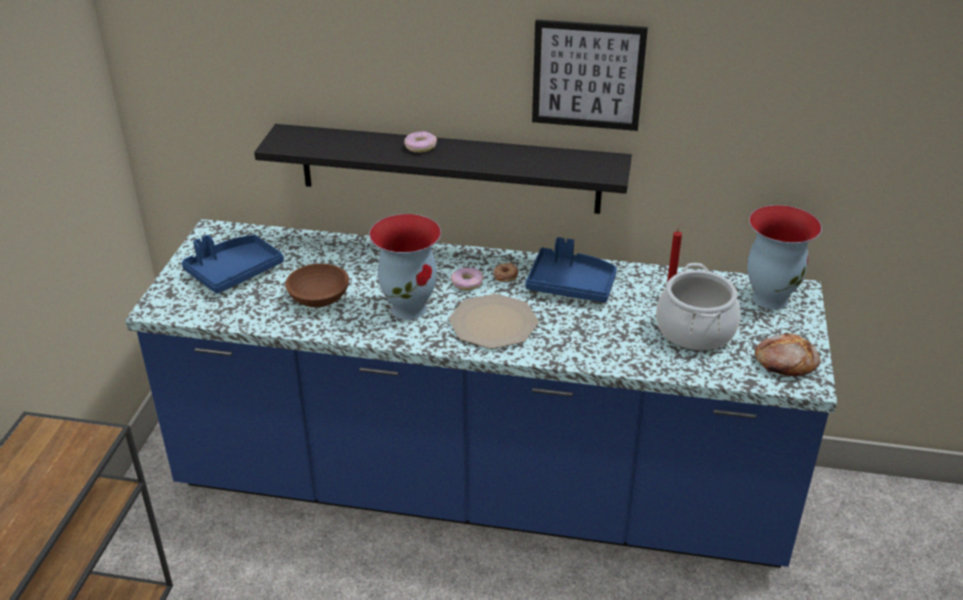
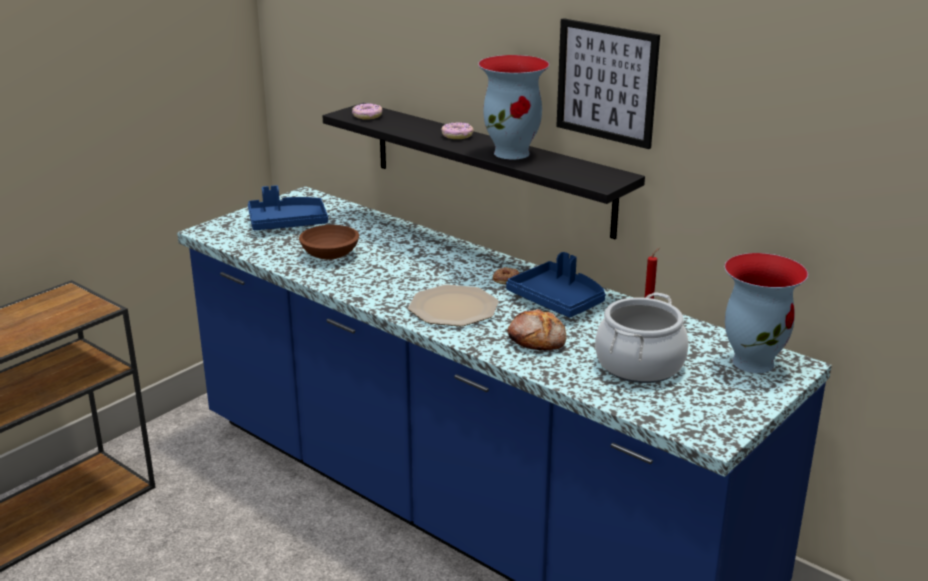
camera: 30 degrees right, 10 degrees down
vase [369,214,441,320] -> vase moved to [478,55,549,159]
donut [451,267,483,290] -> donut moved to [352,103,382,120]
bread [755,333,821,376] -> bread moved to [507,309,567,351]

